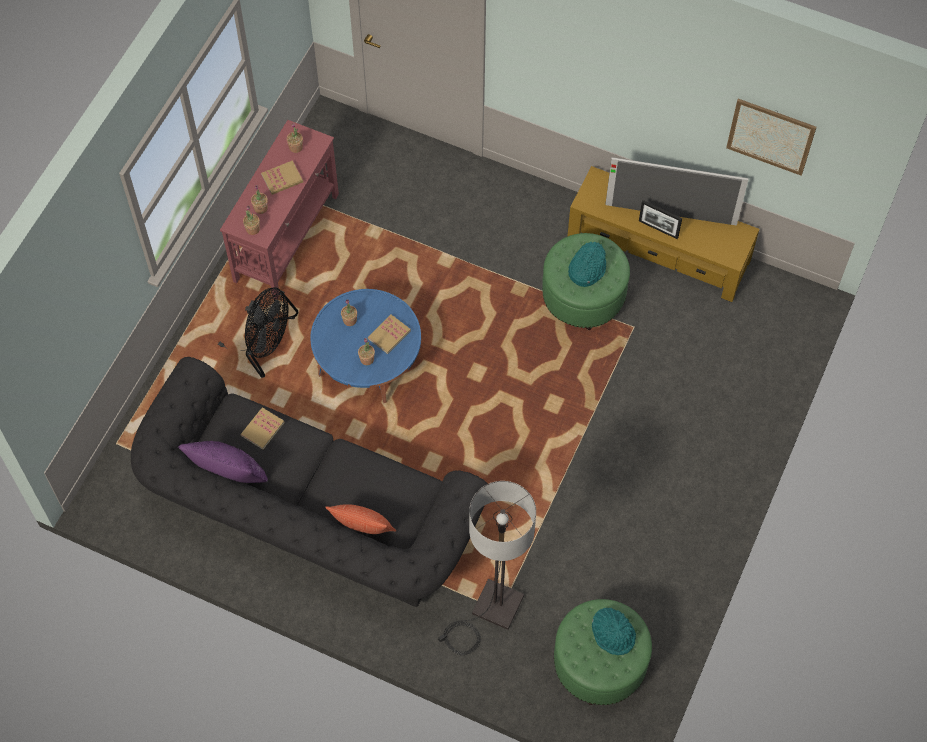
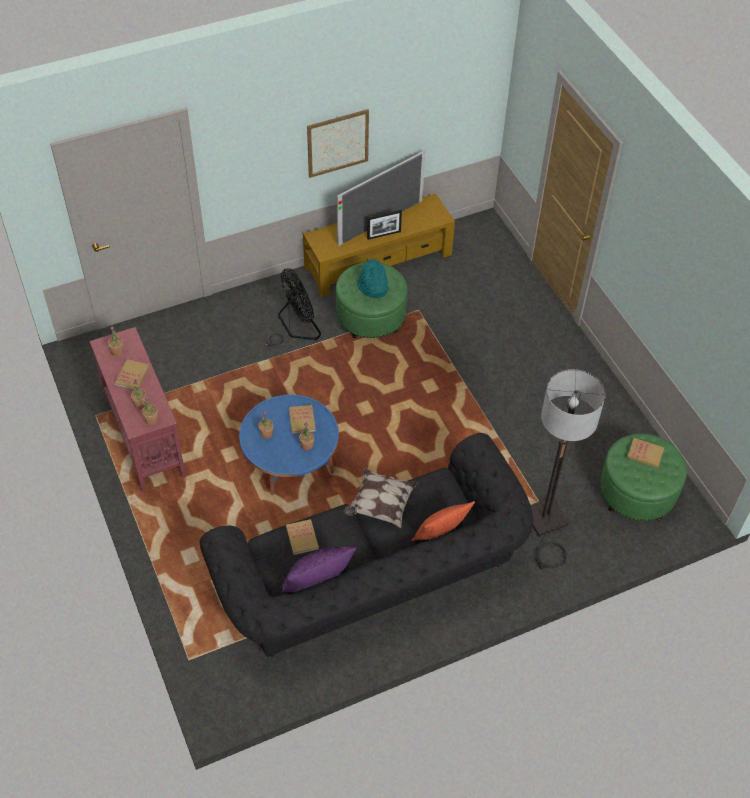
camera: 50 degrees left, 10 degrees down
black fan [218,287,298,378] -> black fan moved to [267,268,321,346]
turquoise hat [592,608,636,655] -> book [627,438,664,468]
picture [726,99,816,176] -> picture moved to [307,109,369,178]
none -> pillow [344,468,418,528]

